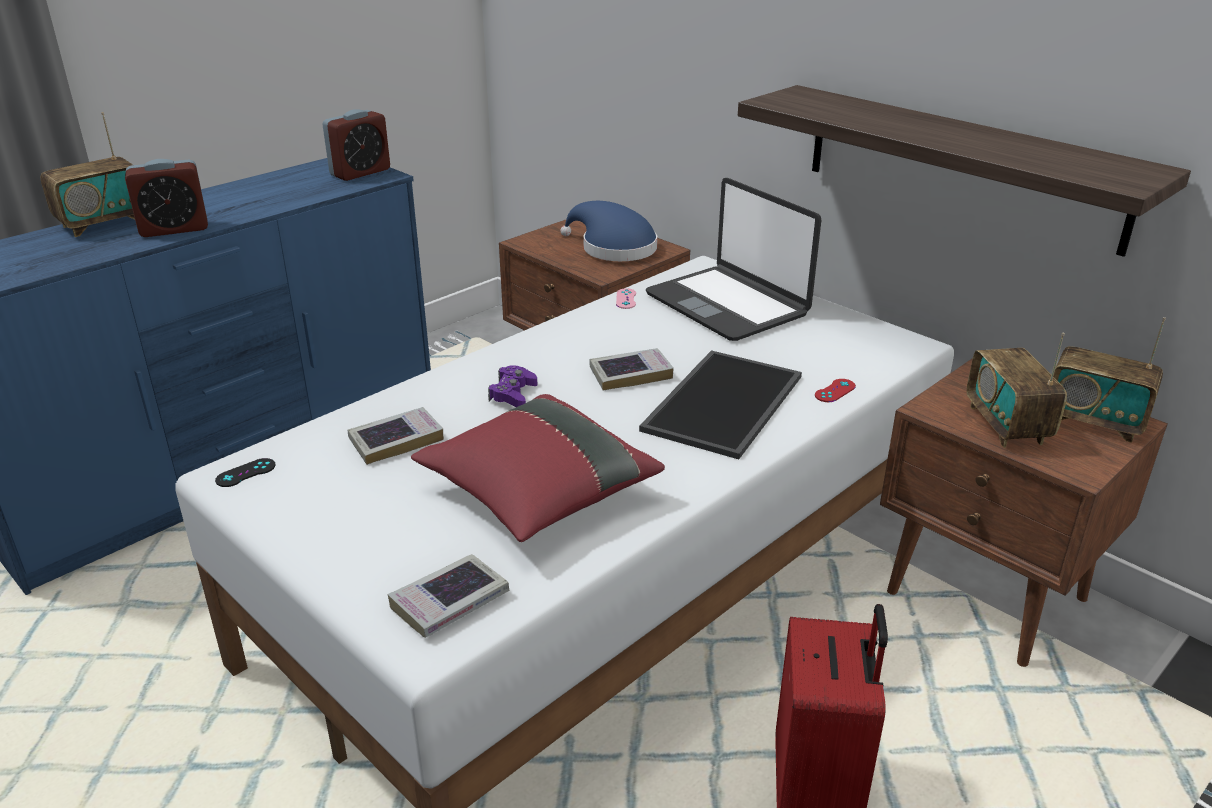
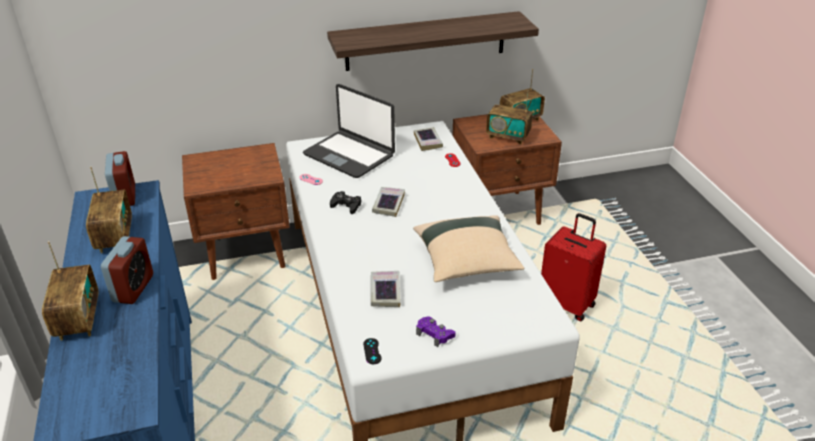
camera: 60 degrees left, 5 degrees up
book [388,554,509,638] -> book moved to [414,127,443,151]
red pillow [411,394,665,542] -> beige pillow [413,215,524,282]
purple game controller [488,365,537,407] -> purple game controller moved to [416,316,456,347]
blue hat [561,201,657,261] -> none
tray [639,350,802,459] -> none
laptop [646,178,821,341] -> laptop turned 45 degrees clockwise [303,84,395,178]
none -> radio [86,167,132,253]
none -> black game controller [330,191,361,214]

